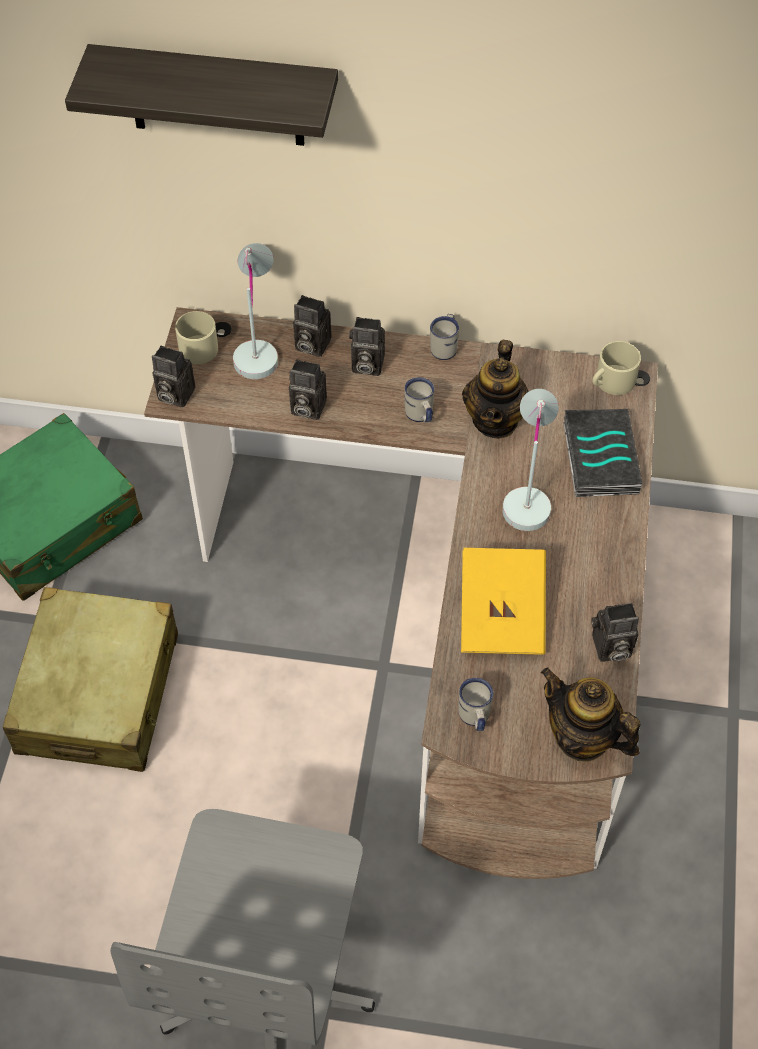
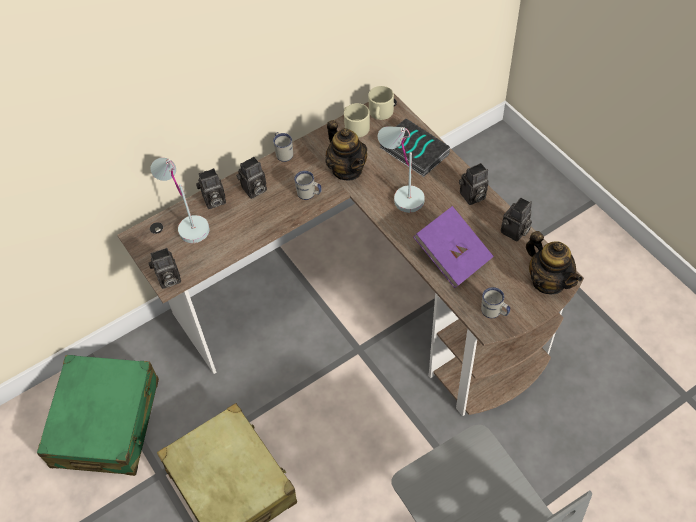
camera: 40 degrees left, 0 degrees up
shelf [65,44,338,146] -> none
beige mug [175,311,218,364] -> beige mug moved to [344,103,370,137]
camera [289,359,327,420] -> camera moved to [459,163,489,205]
yellow book [461,548,546,655] -> purple book [414,206,494,288]
teapot [541,667,641,762] -> teapot turned 120 degrees counterclockwise [526,231,583,294]

